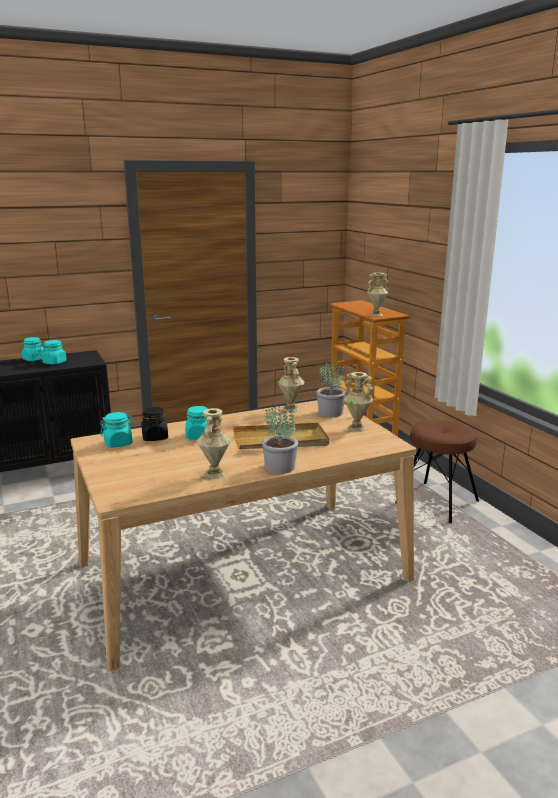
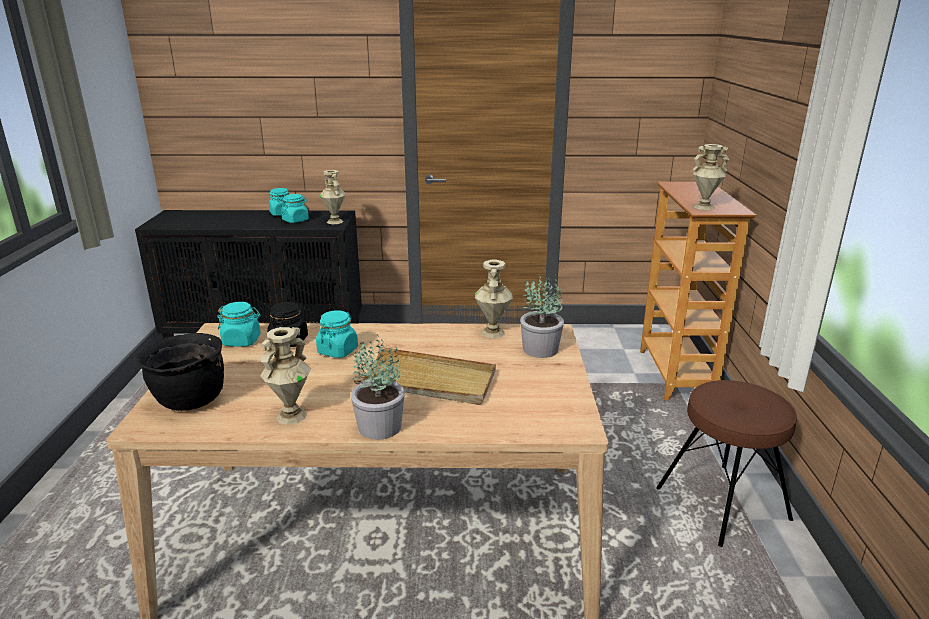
camera: 25 degrees right, 5 degrees up
beige vase [344,372,373,432] -> beige vase moved to [319,170,346,224]
none -> black cooking pot [137,333,224,411]

